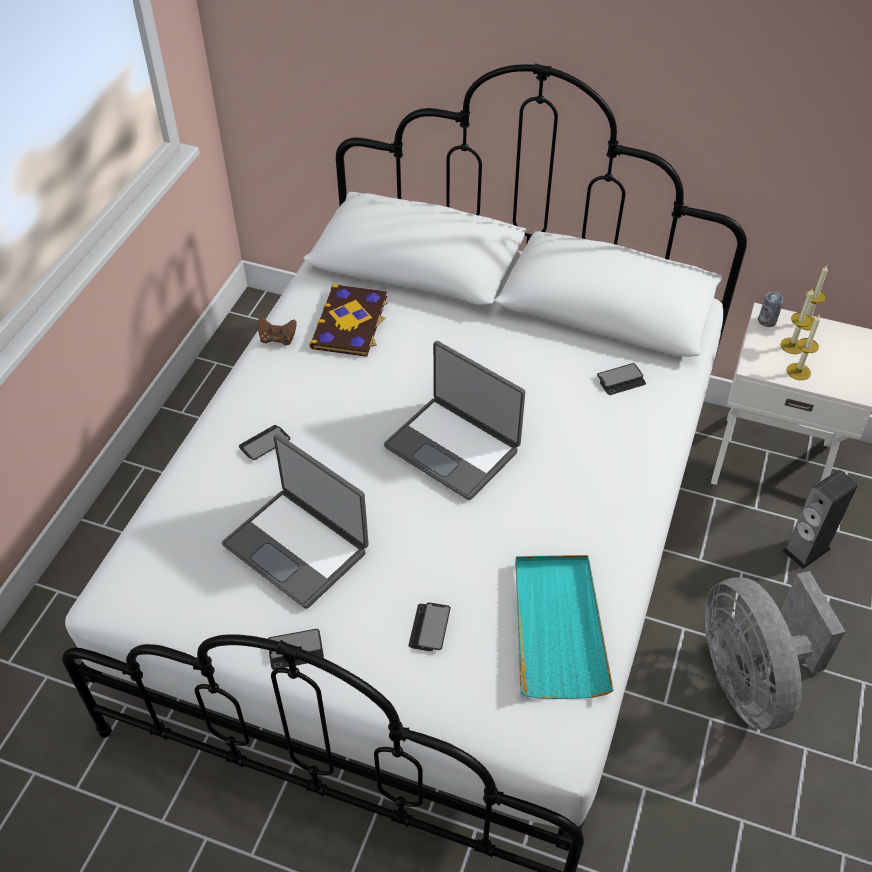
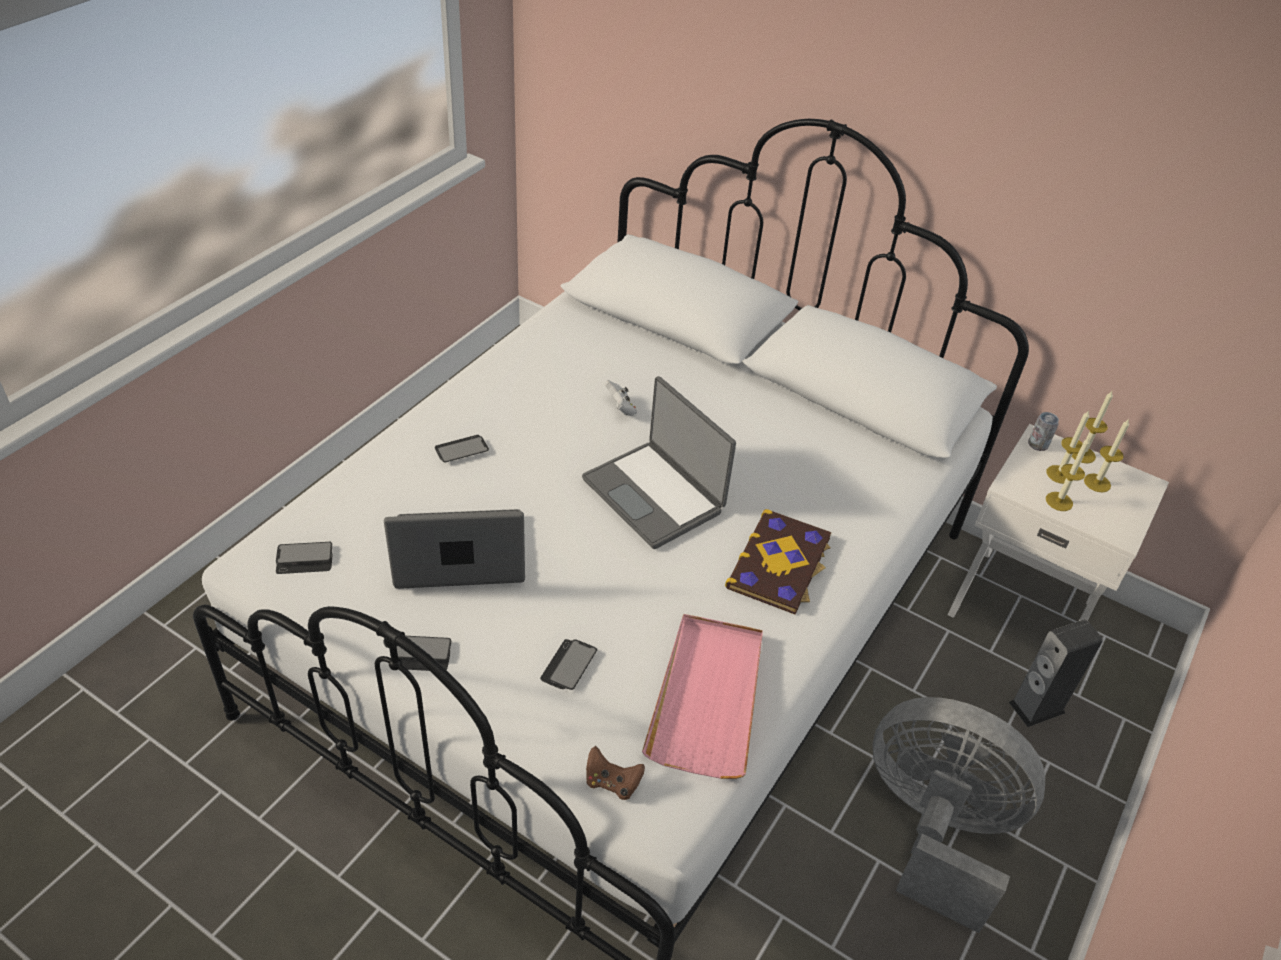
camera: 10 degrees right, 5 degrees down
laptop [222,434,369,609] -> laptop turned 120 degrees clockwise [384,509,525,589]
brown game controller [258,316,296,345] -> brown game controller moved to [586,746,645,800]
book [309,284,388,357] -> book moved to [725,509,831,615]
turquoise tray [515,555,613,699] -> pink tray [642,614,763,779]
phone [597,363,646,395] -> phone moved to [276,542,333,574]
grey fan [705,571,846,730] -> grey fan turned 120 degrees clockwise [873,697,1045,933]
none -> white game controller [604,380,637,416]
none -> candle [1084,419,1129,492]

